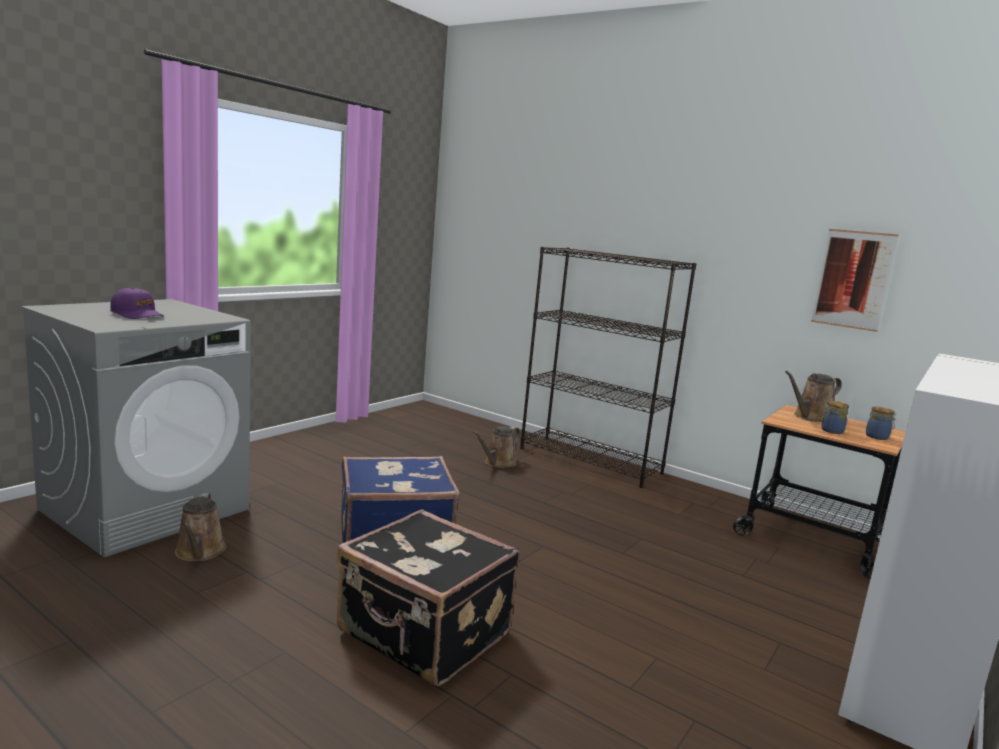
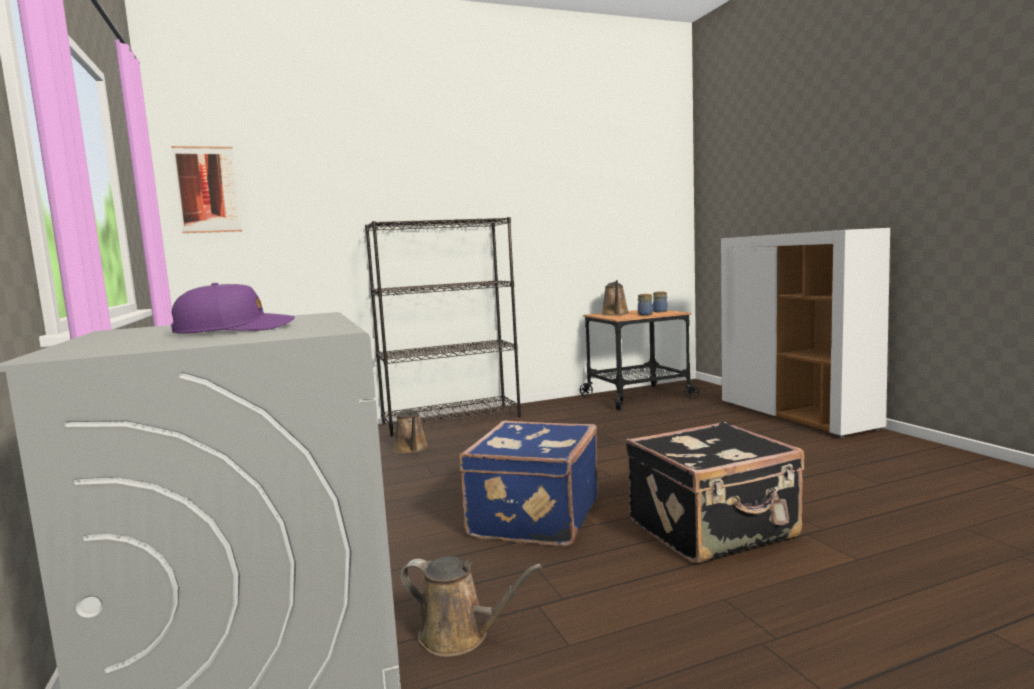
camera: 55 degrees left, 5 degrees down
picture [811,229,899,332] -> picture moved to [171,146,242,233]

